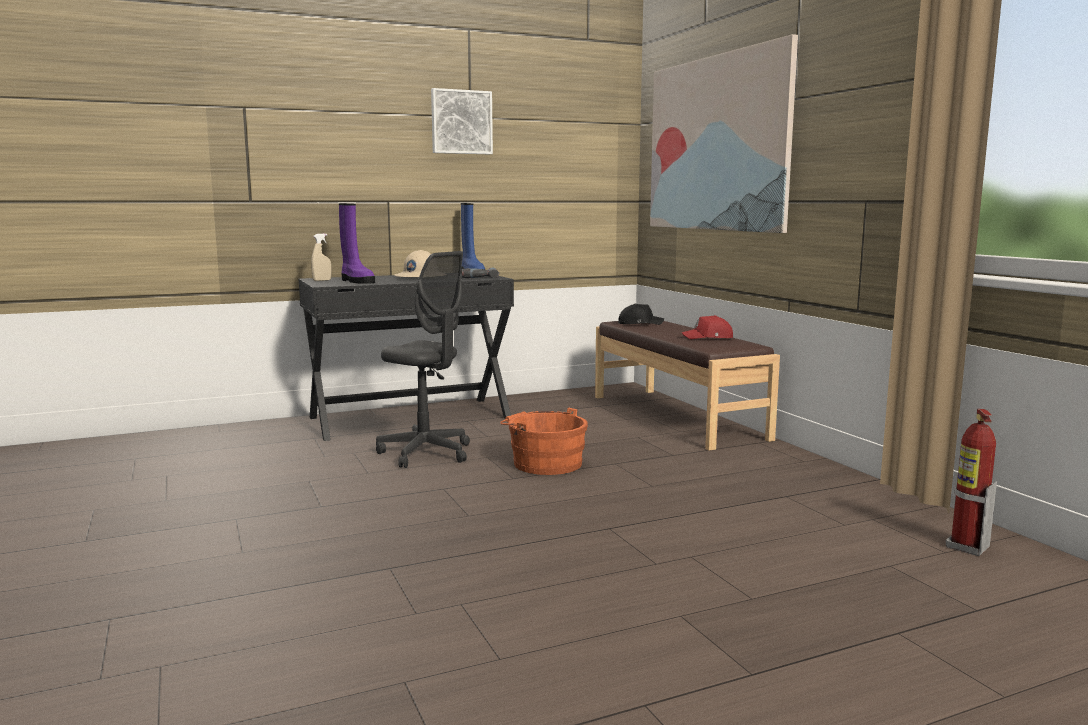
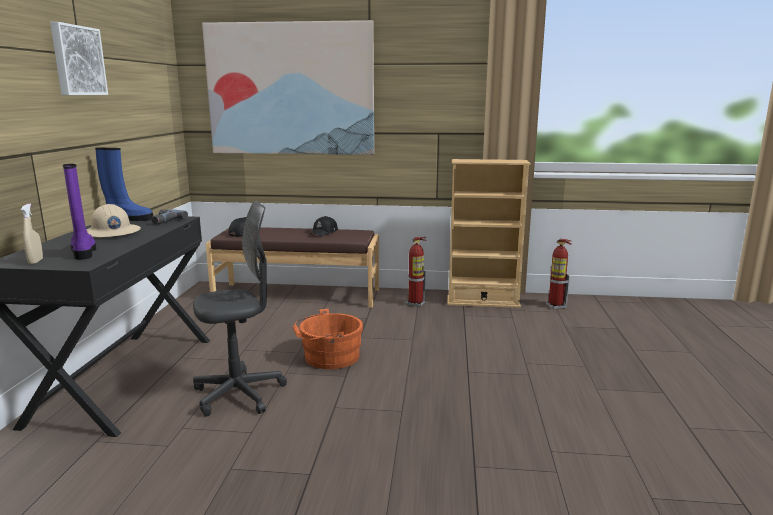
camera: 60 degrees left, 5 degrees up
purple boot [339,203,375,284] -> purple boot turned 105 degrees counterclockwise [63,164,96,260]
red cap [682,315,733,339] -> black cap [310,216,338,236]
none -> fire extinguisher [406,237,426,307]
none -> beige bookcase [447,159,531,308]

